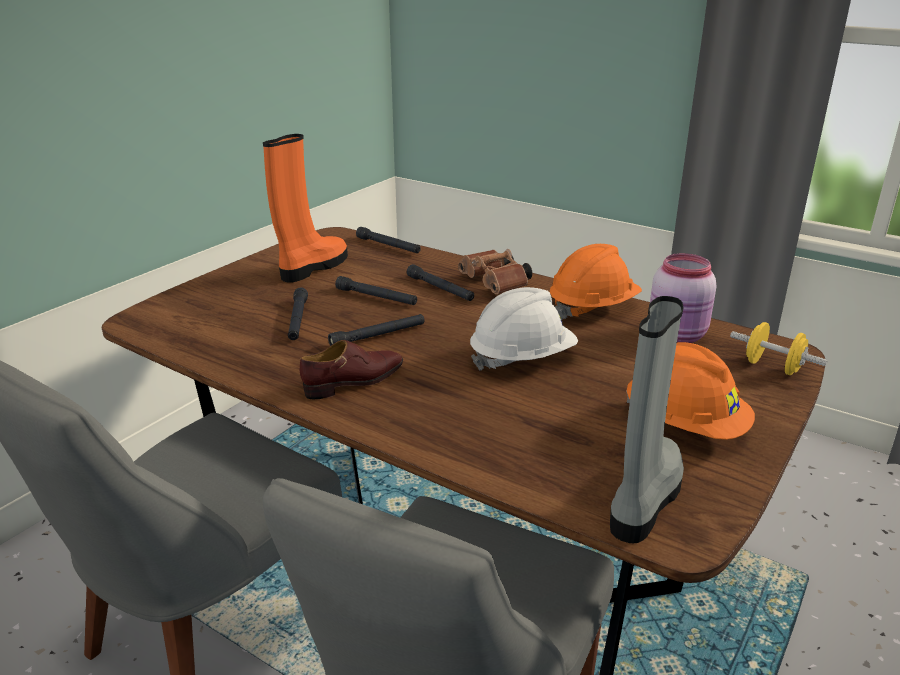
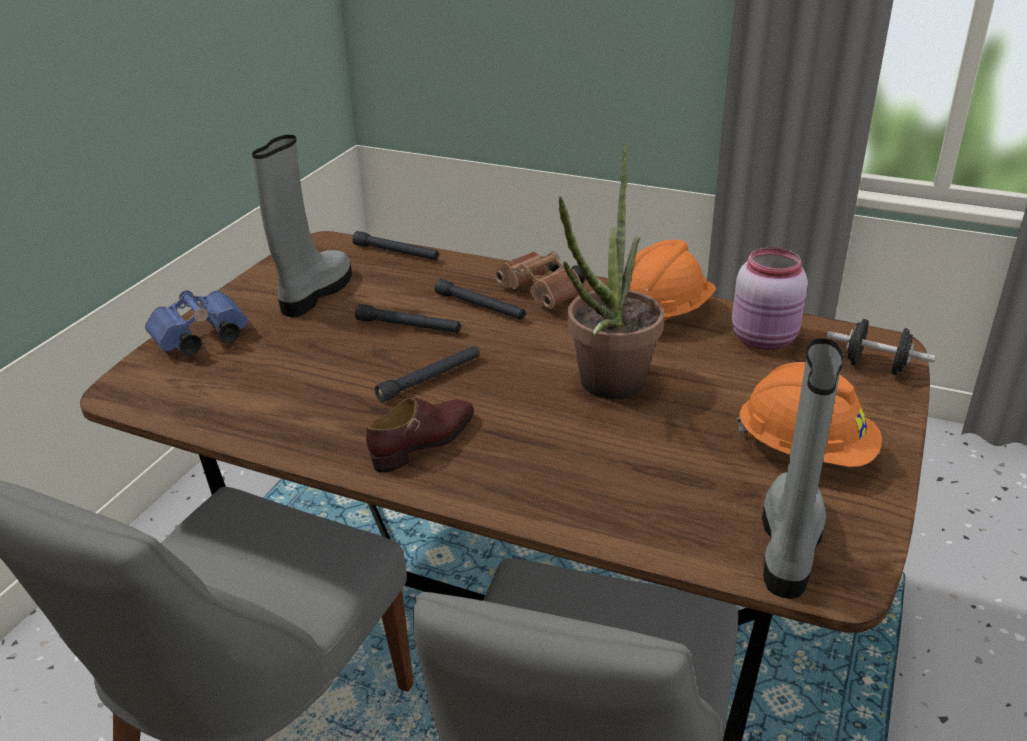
camera: 10 degrees left, 5 degrees up
orange boot [263,134,348,283] -> grey boot [252,135,352,317]
black flashlight [288,287,308,340] -> none
white hard hat [470,287,578,370] -> potted plant [559,143,664,399]
yellow dumbbell [730,322,828,375] -> black dumbbell [827,319,936,375]
none -> blue binoculars [145,290,248,355]

